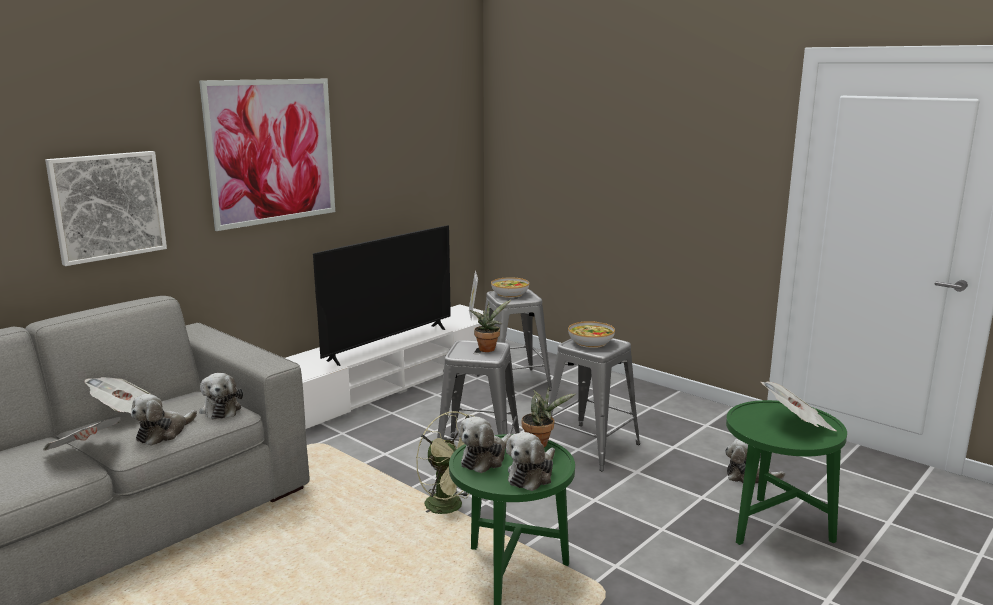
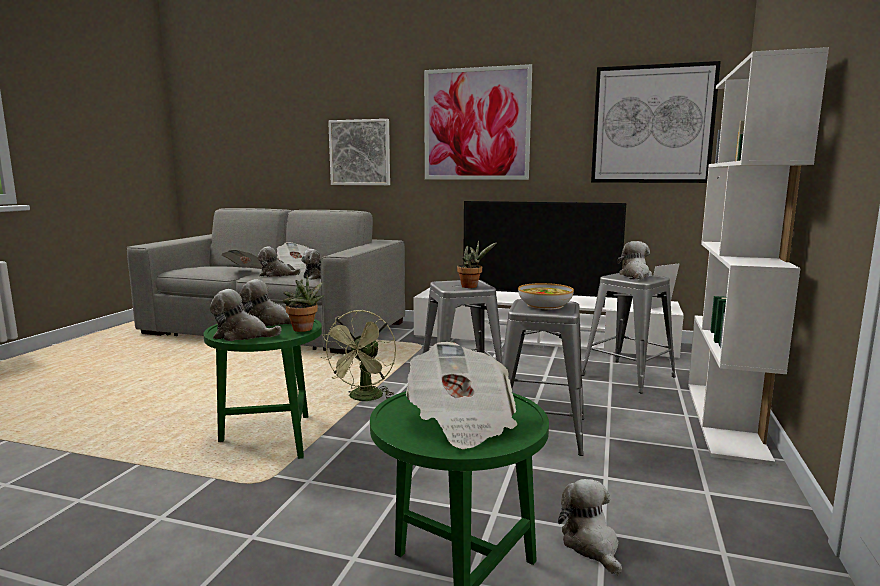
camera: 65 degrees right, 5 degrees down
bowl [491,277,529,298] -> plush toy [617,241,652,280]
none -> picture [591,61,721,183]
none -> white bookcase [688,47,829,465]

